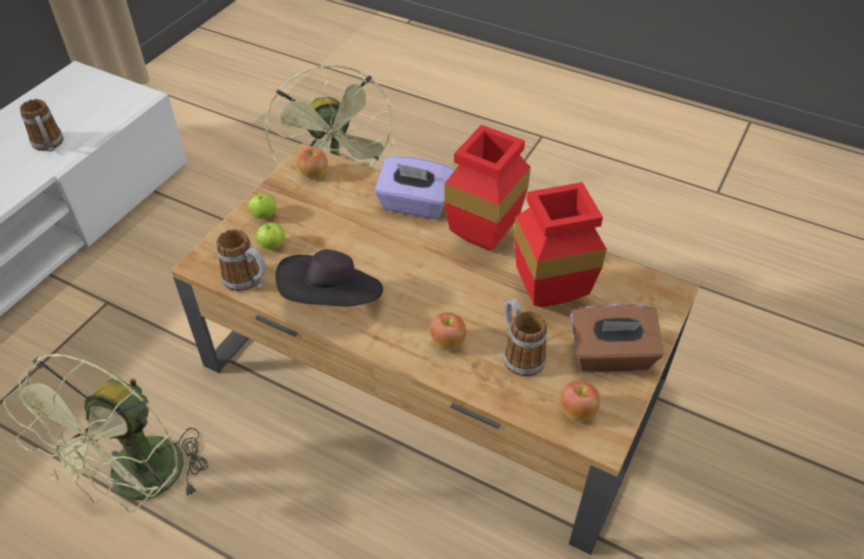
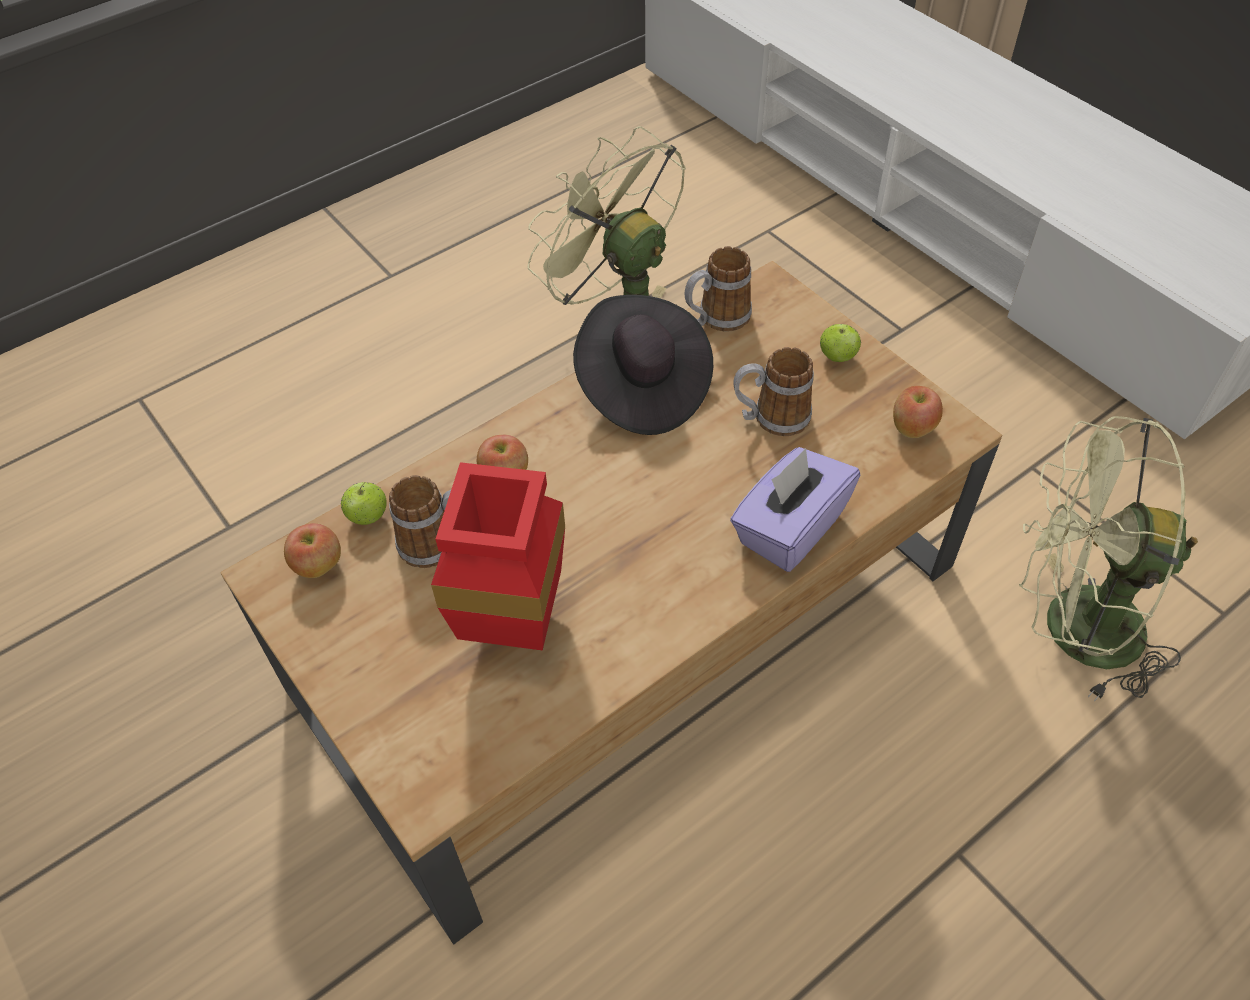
camera: 115 degrees right, 5 degrees up
mug [20,99,64,152] -> mug moved to [733,347,814,436]
apple [256,222,285,249] -> apple moved to [341,482,387,525]
red vase [444,125,531,250] -> none
brown tissue box [571,304,664,372] -> none

